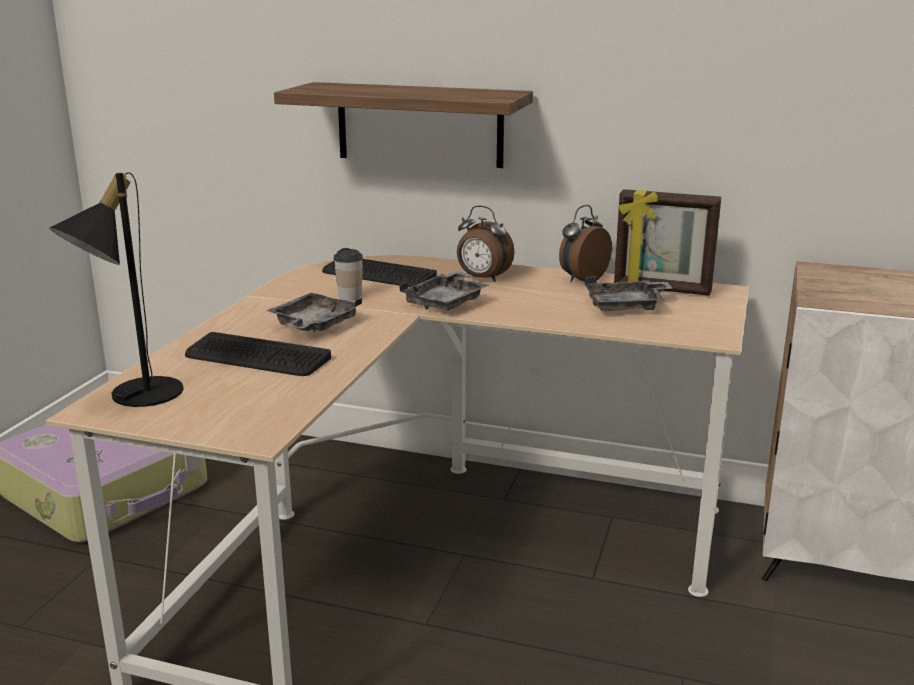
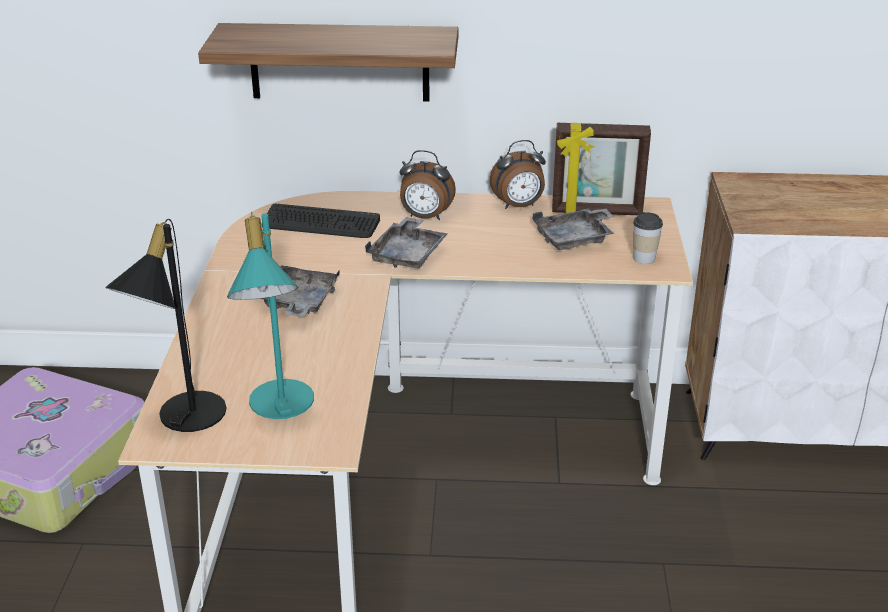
camera: 15 degrees left, 10 degrees up
keyboard [185,332,331,376] -> none
cup [334,248,363,301] -> cup moved to [633,212,663,264]
alarm clock [559,205,612,282] -> alarm clock turned 135 degrees counterclockwise [490,140,546,209]
none -> turquoise table lamp [227,212,314,419]

